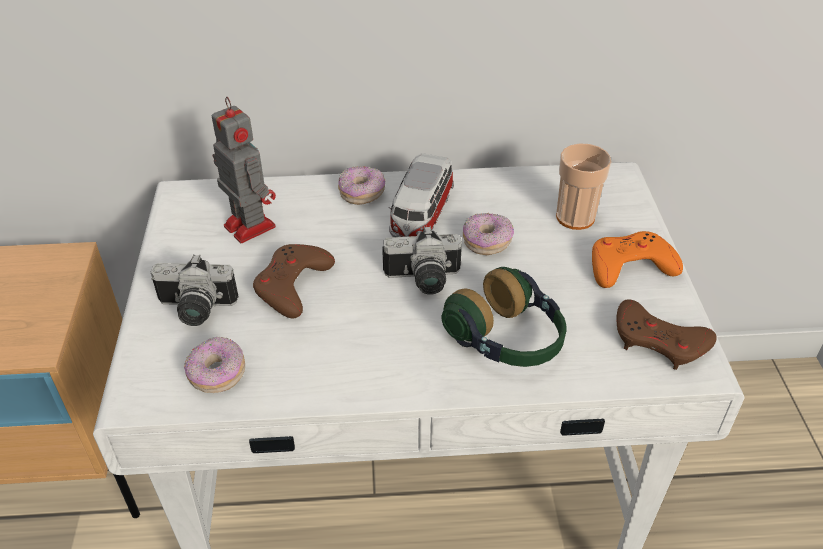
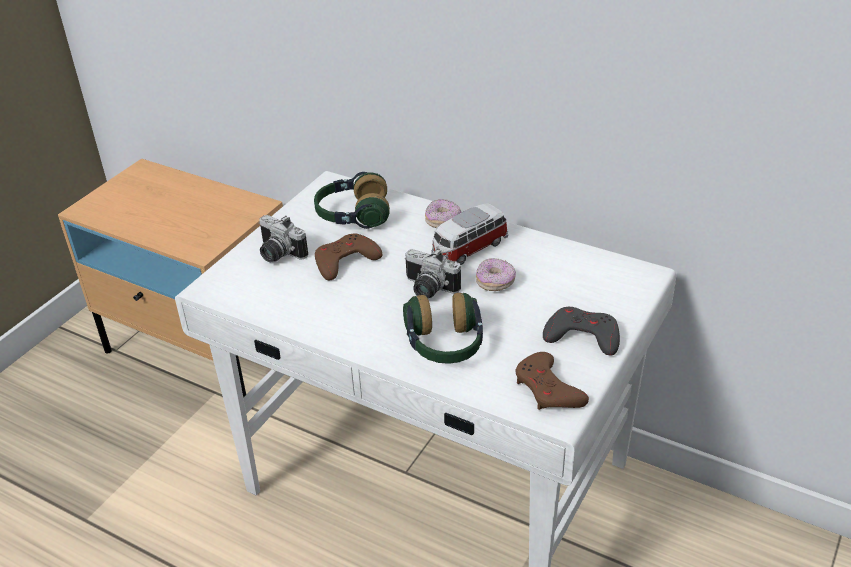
camera: 35 degrees right, 5 degrees down
donut [184,337,245,393] -> none
toy robot [212,97,276,243] -> headphones [314,172,390,229]
cup [556,143,611,230] -> none
orange game controller [592,231,683,288] -> grey game controller [543,307,620,355]

